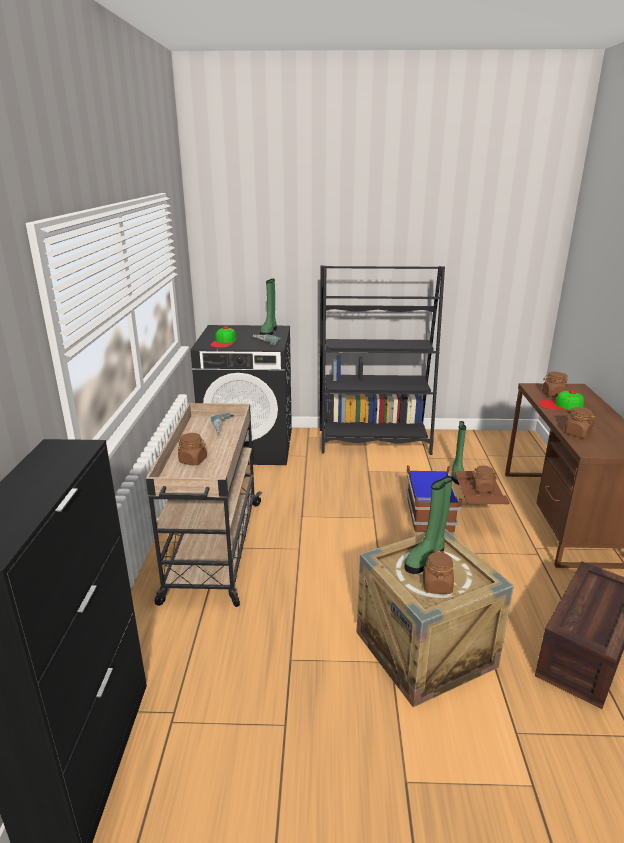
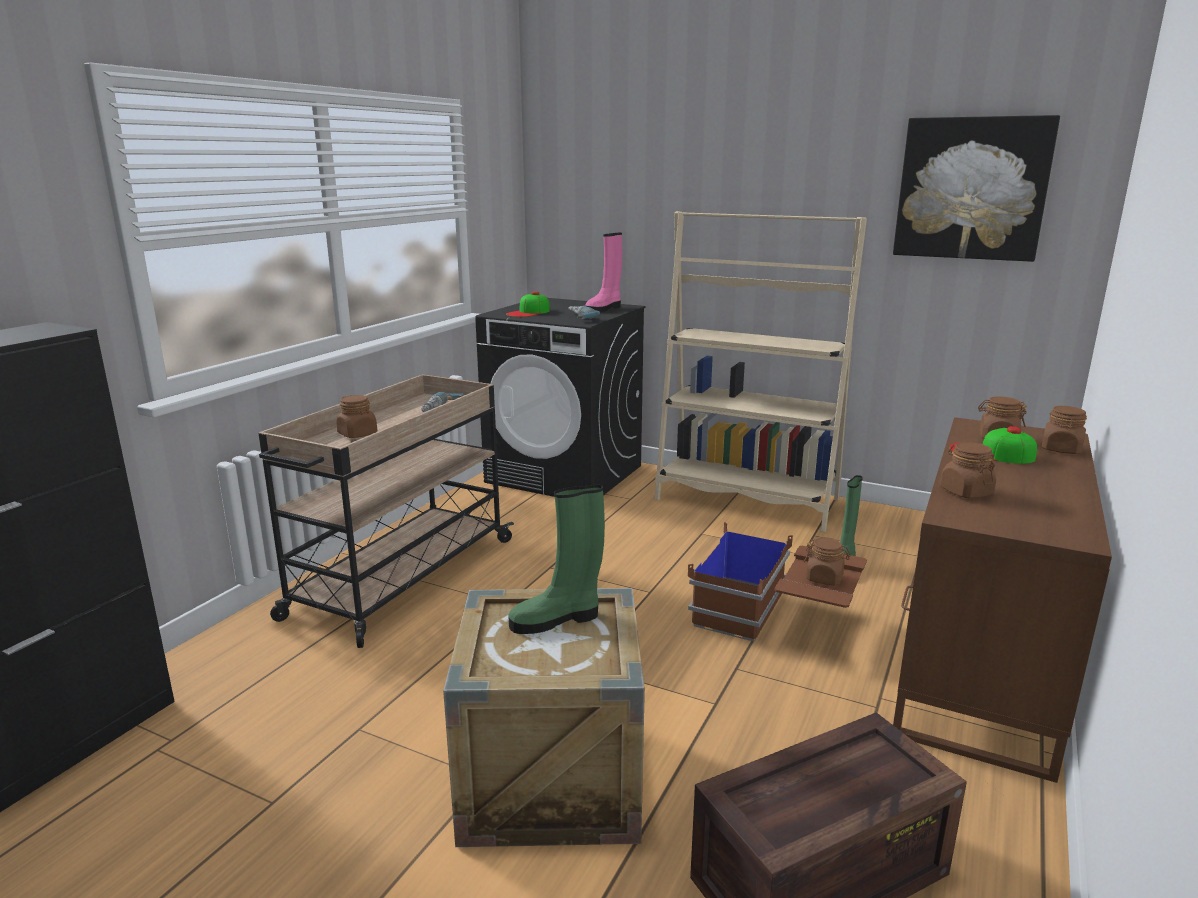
camera: 25 degrees right, 5 degrees down
green boot [260,279,277,335] -> pink boot [585,233,622,312]
black bookcase [320,265,445,455] -> beige bookcase [655,211,867,532]
brown jar [423,551,454,594] -> brown jar moved to [1041,406,1087,454]
none -> picture [893,115,1060,262]

